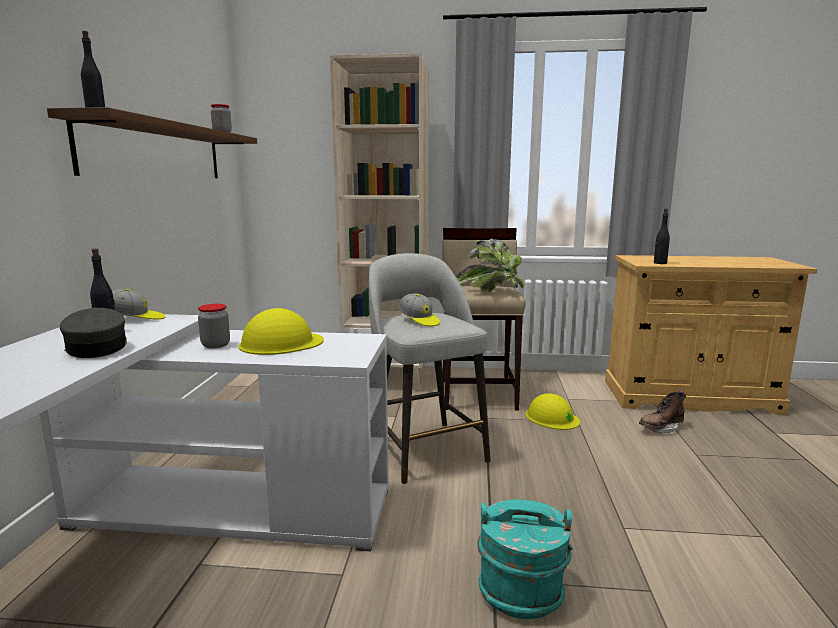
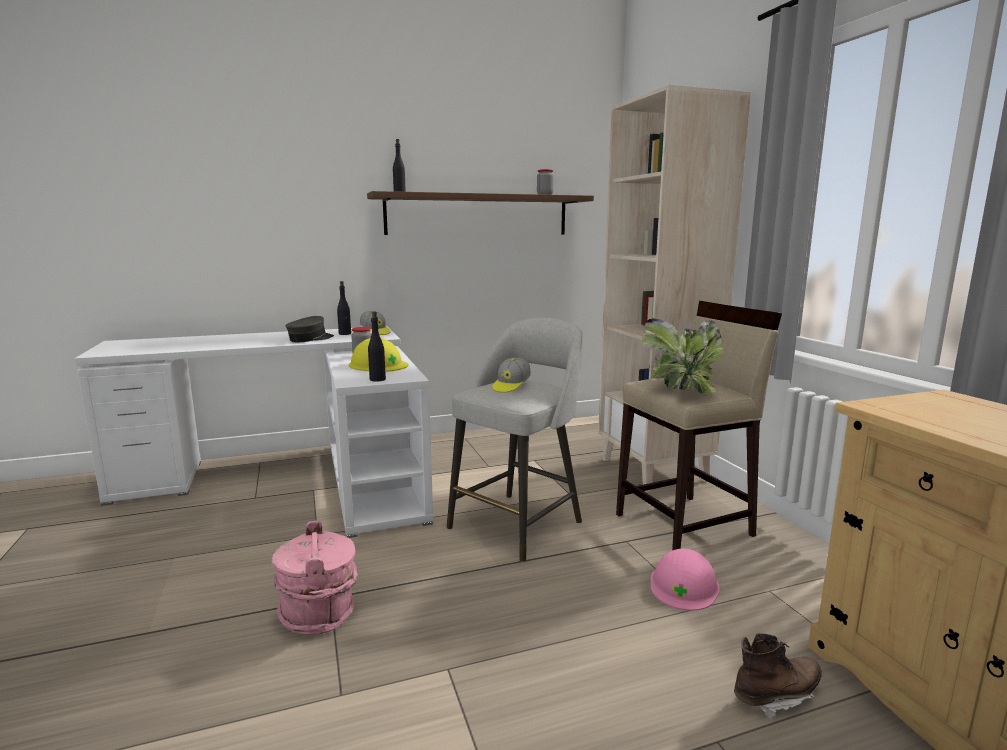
camera: 65 degrees right, 0 degrees up
turquoise bucket [477,499,573,619] -> pink bucket [272,520,358,635]
yellow hard hat [526,393,580,430] -> pink hard hat [651,548,720,611]
brown boot [639,389,687,433] -> brown boot turned 120 degrees clockwise [734,633,822,719]
black bottle [654,209,670,264] -> black bottle moved to [368,312,386,382]

